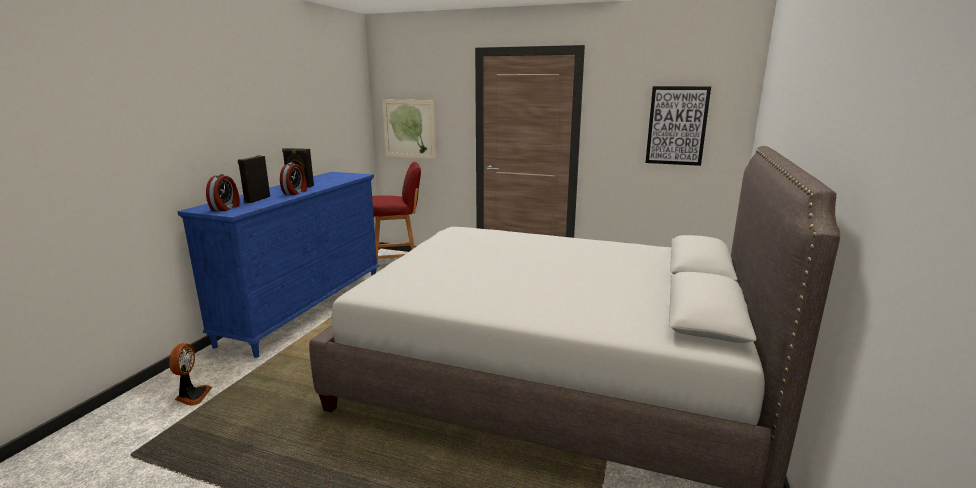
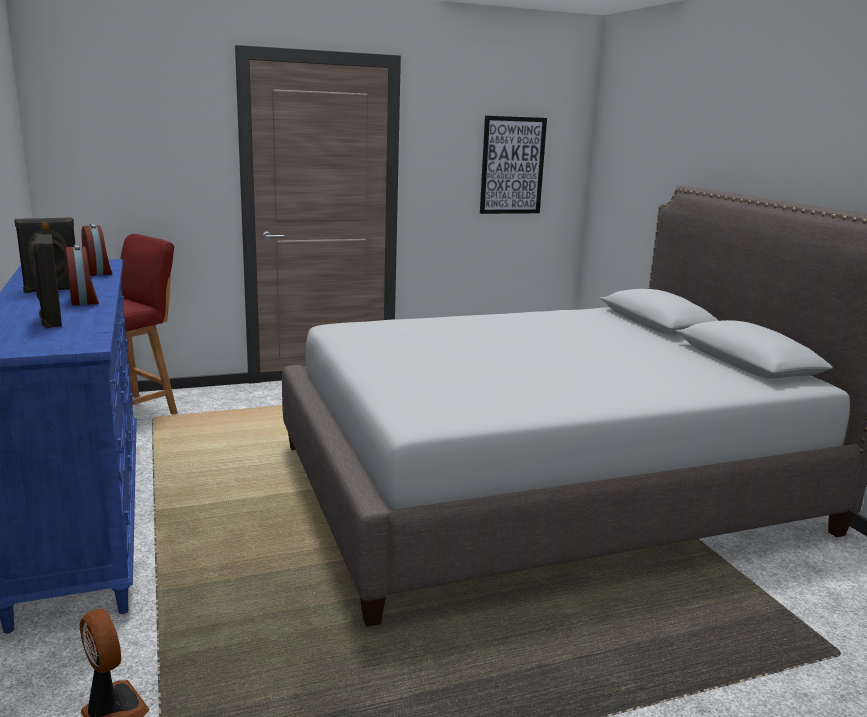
camera: 40 degrees left, 0 degrees up
alarm clock [206,174,240,211] -> alarm clock moved to [82,224,112,276]
picture [382,100,436,159] -> none

